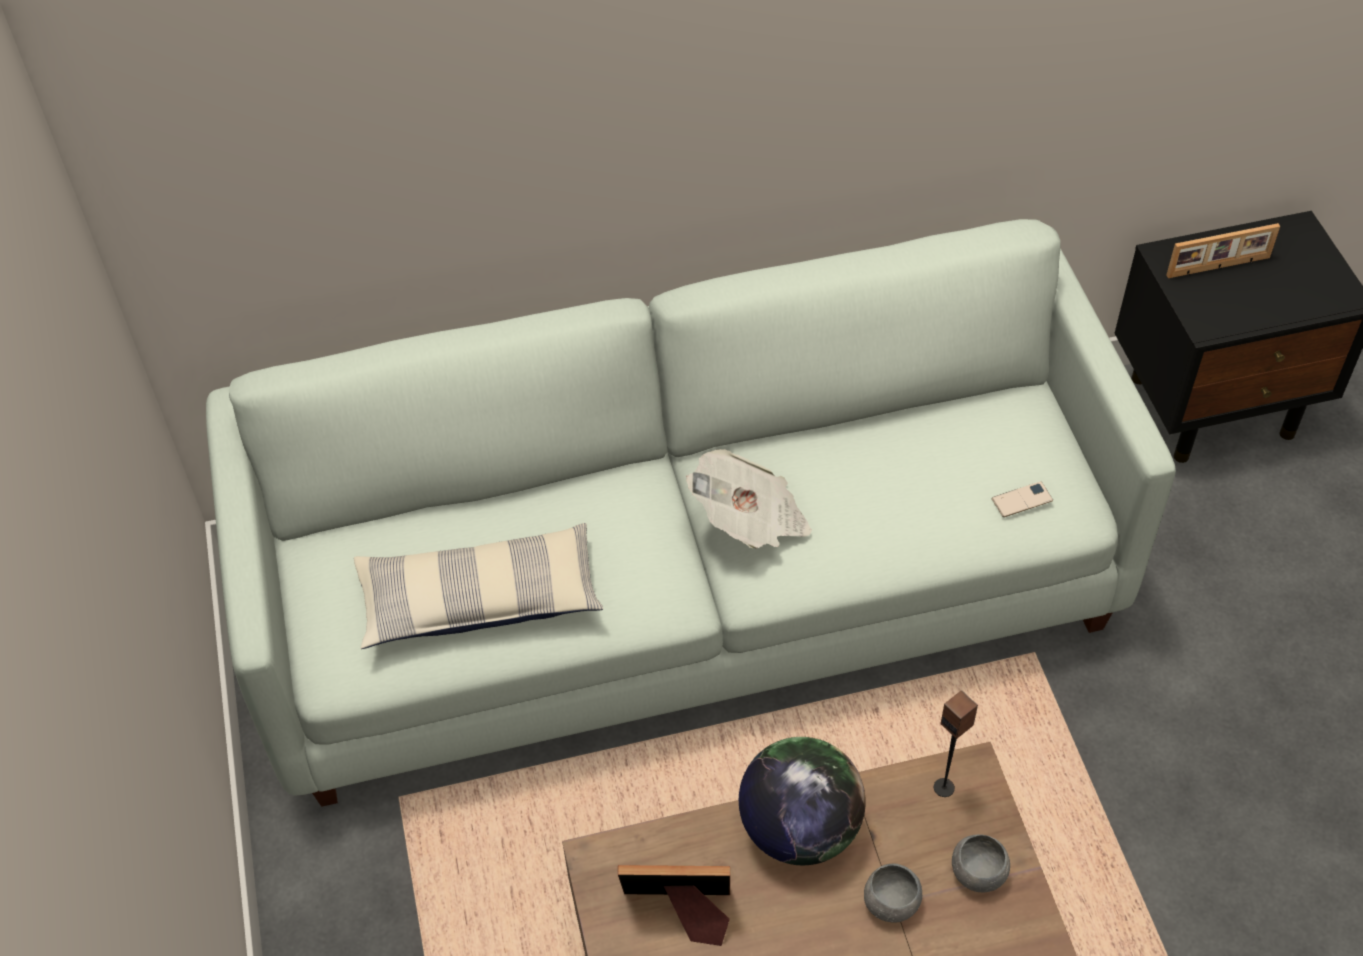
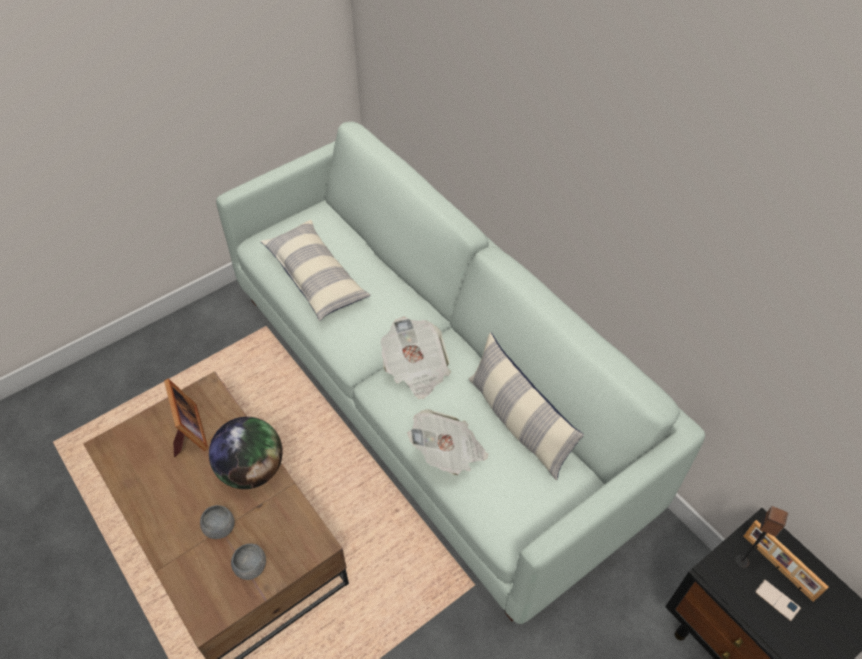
camera: 65 degrees right, 0 degrees up
speaker [934,690,978,797] -> speaker moved to [735,506,788,568]
phone [991,481,1053,517] -> phone moved to [755,579,801,621]
none -> newspaper [407,409,488,475]
none -> pillow [468,332,584,480]

